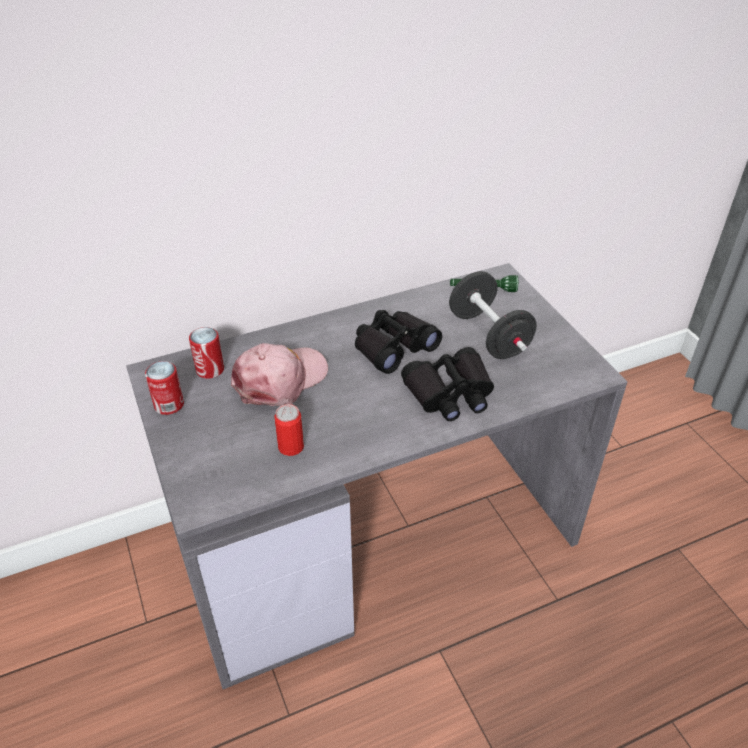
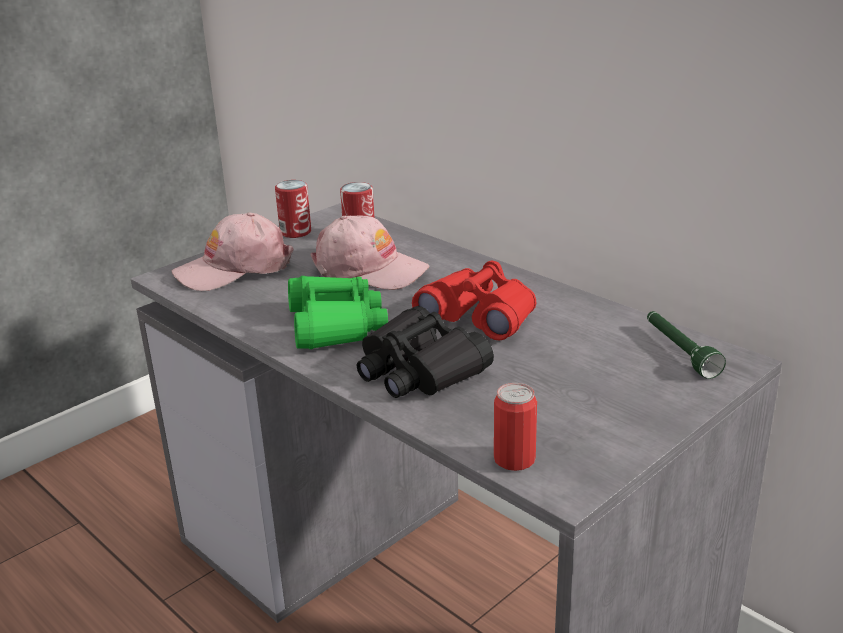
camera: 70 degrees right, 15 degrees down
can [274,404,304,456] -> can moved to [494,383,537,471]
black binoculars [355,310,442,374] -> red binoculars [412,261,536,340]
black dumbbell [449,271,537,359] -> none
none -> pink cap [172,212,294,291]
none -> green binoculars [288,276,388,349]

